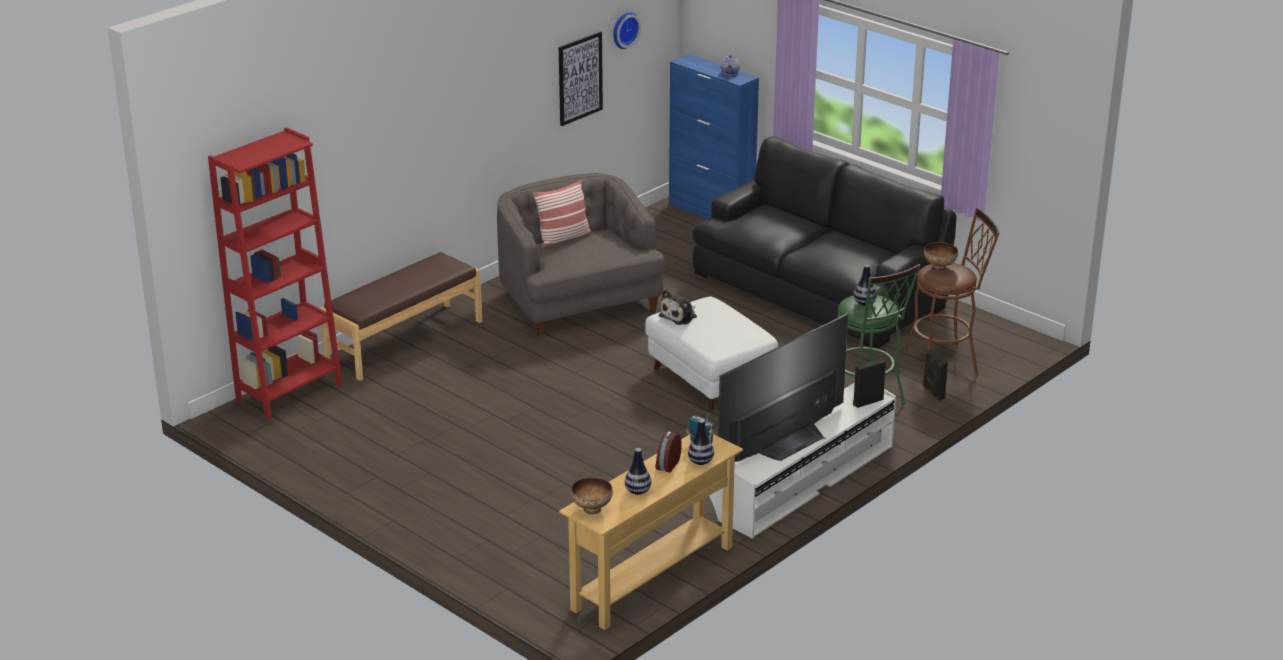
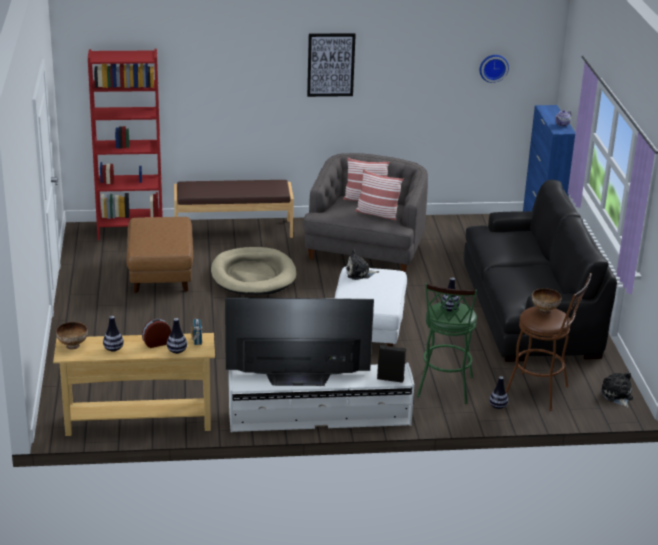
camera: 40 degrees right, 0 degrees up
picture [559,31,603,126] -> picture moved to [307,33,356,97]
black speaker [923,349,948,401] -> vase [489,376,508,409]
none -> brown ottoman [126,217,193,293]
none -> beige dog bed [211,247,297,295]
none -> pillow [355,169,404,221]
none -> plush toy [601,372,633,408]

